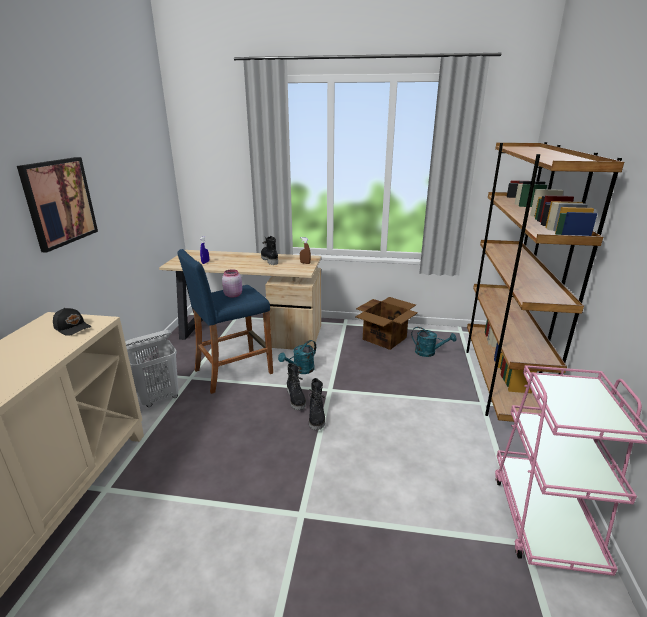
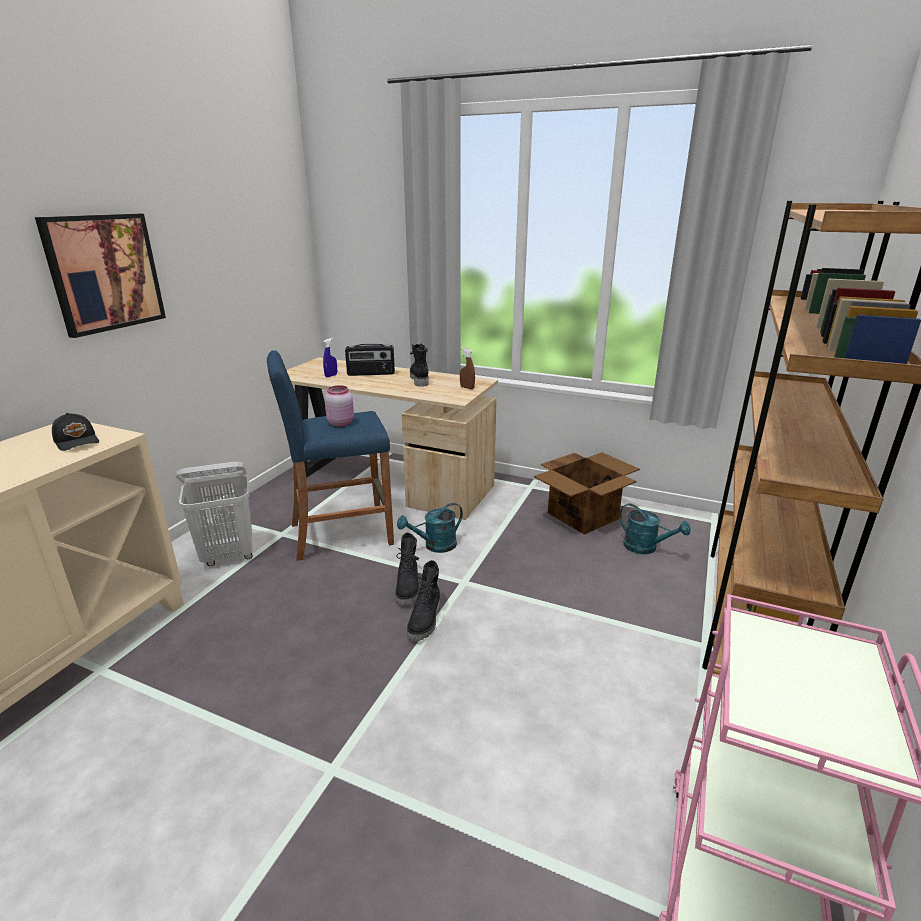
camera: 15 degrees right, 0 degrees up
none -> radio [345,344,395,376]

